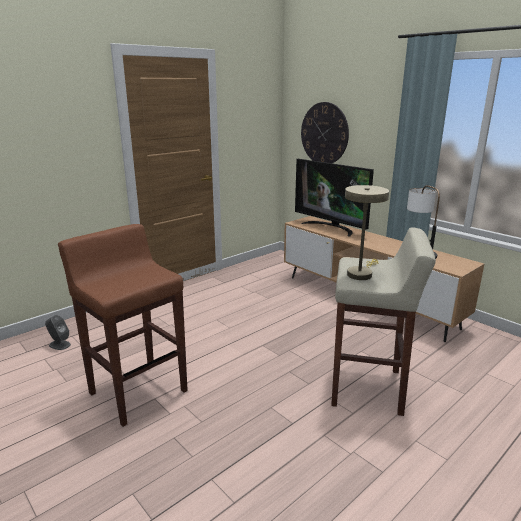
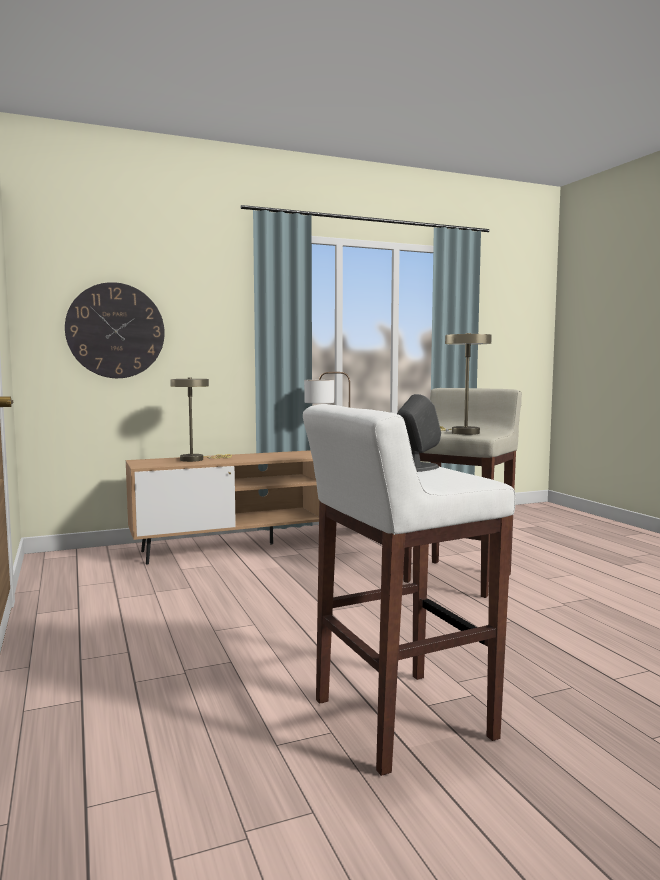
camera: 70 degrees left, 15 degrees down
grey speaker [45,315,71,350] -> grey speaker moved to [397,394,441,472]
brown stool [58,224,188,427] -> white stool [303,404,516,776]
television [295,159,374,236] -> beige table lamp [170,378,232,462]

